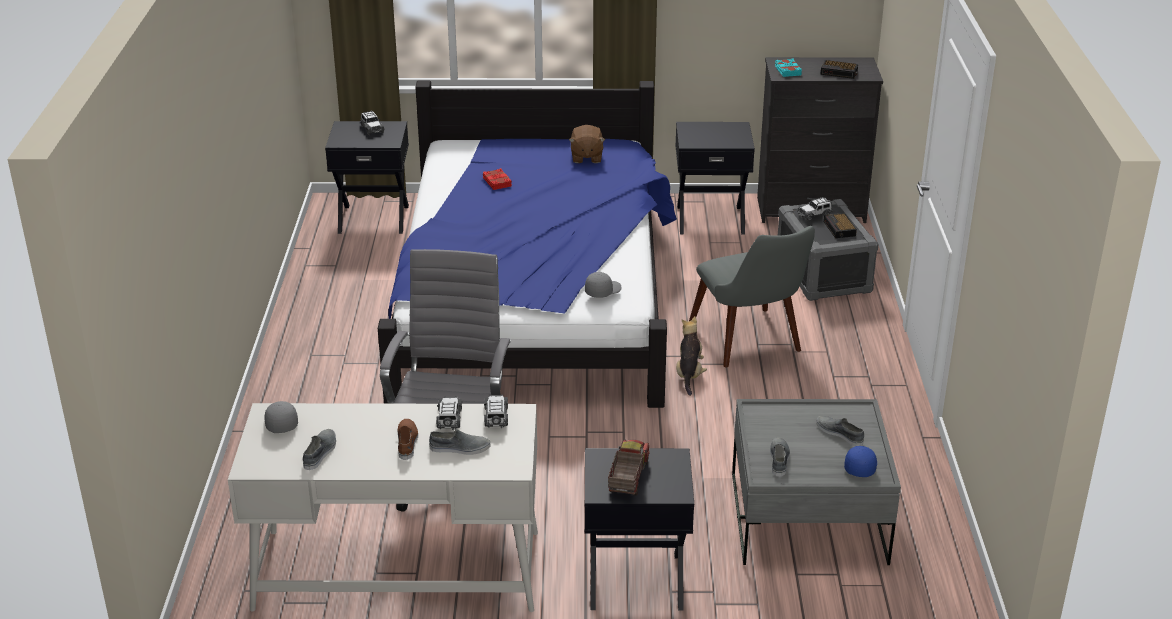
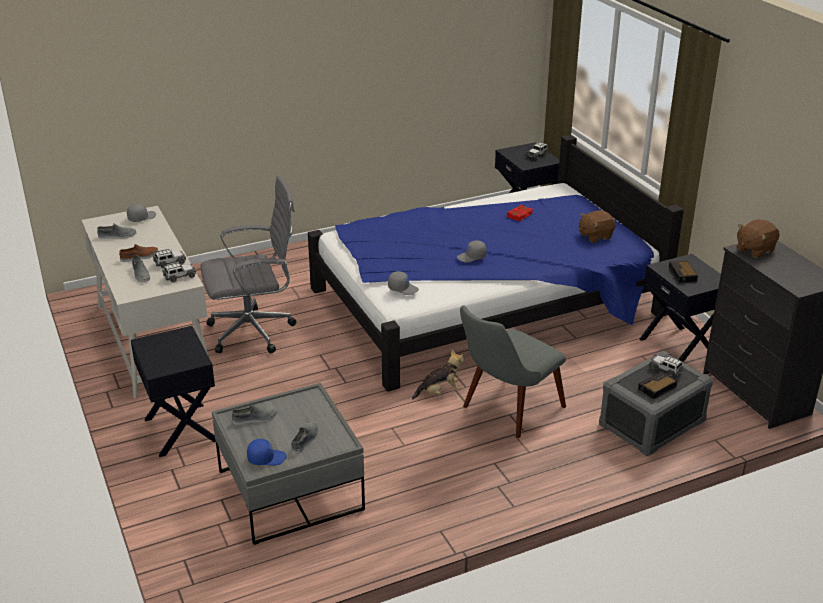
camera: 65 degrees right, 0 degrees up
toy truck [608,440,650,496] -> none
turquoise book [775,59,802,77] -> brown plush toy [737,220,780,258]
alarm clock [820,60,858,79] -> alarm clock moved to [669,261,698,283]
none -> grey cap [457,240,487,263]

